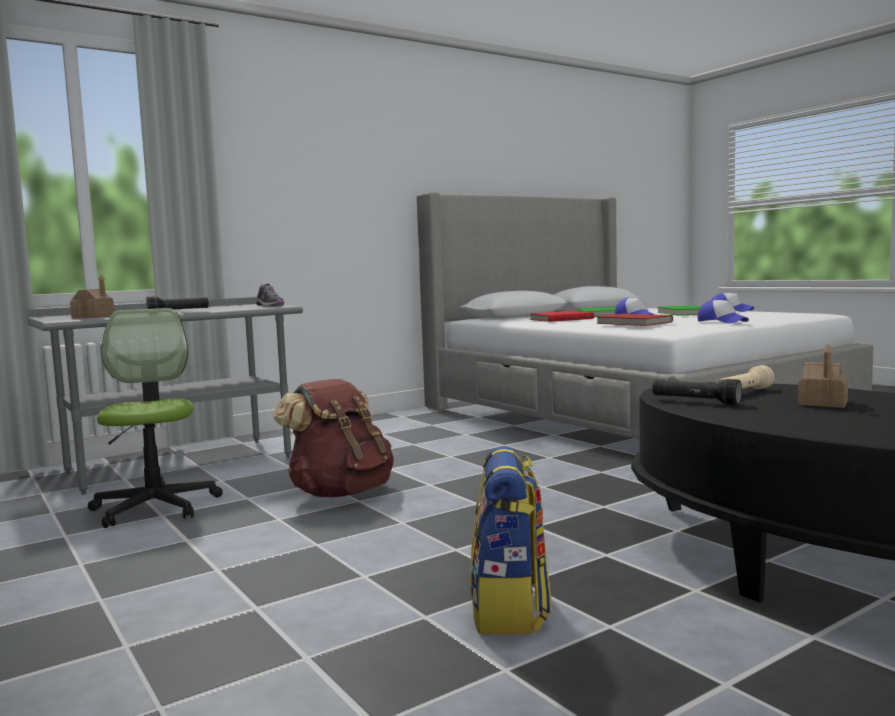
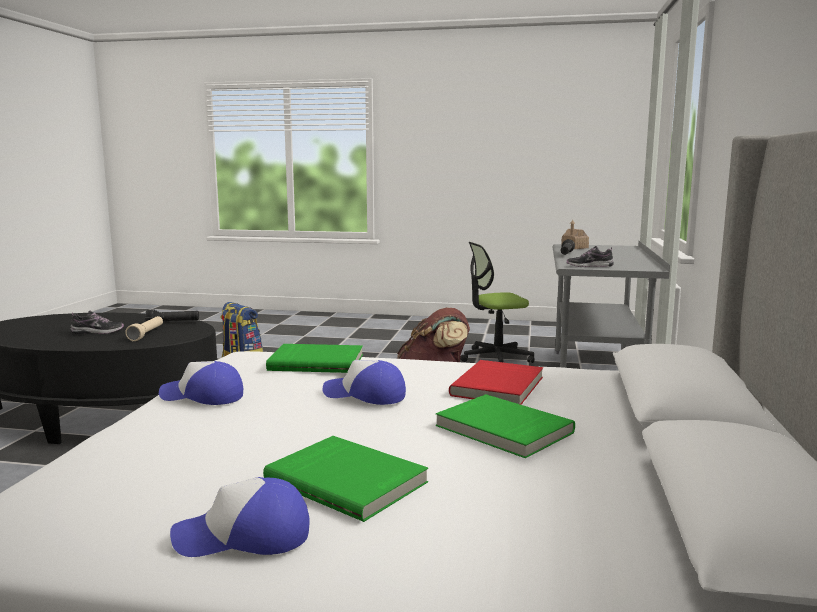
camera: 135 degrees right, 5 degrees up
office chair [88,308,223,528] -> office chair turned 135 degrees clockwise [460,242,535,363]
red book [597,314,673,326] -> green book [266,344,363,373]
toy house [798,344,848,408] -> shoe [70,311,124,334]

